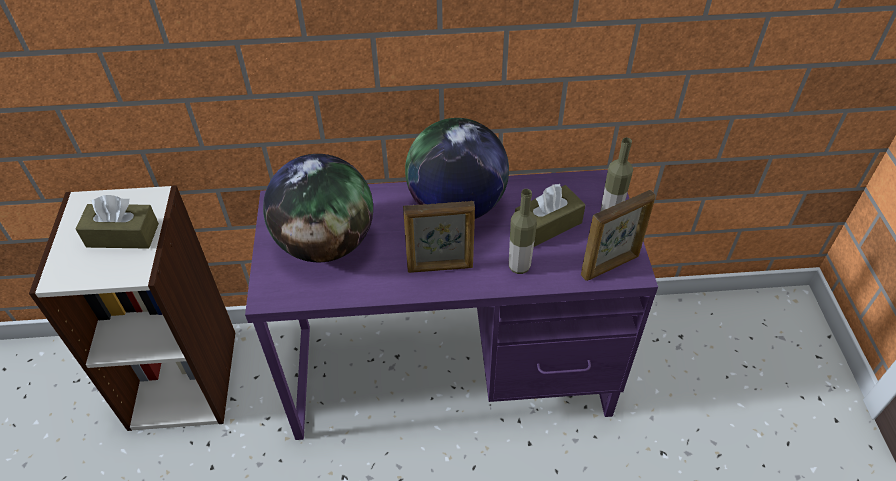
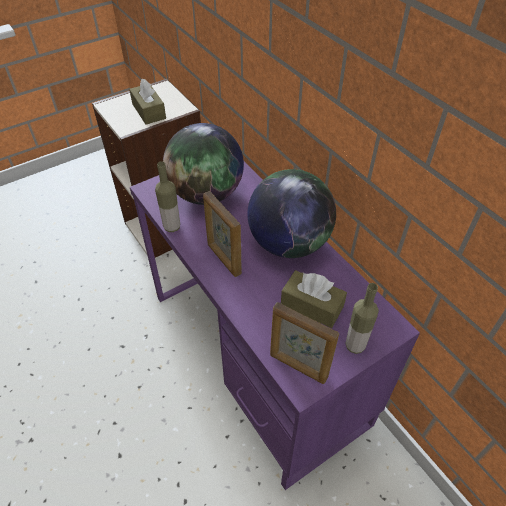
camera: 60 degrees right, 0 degrees up
bottle [509,189,537,274] -> bottle moved to [155,161,180,232]

